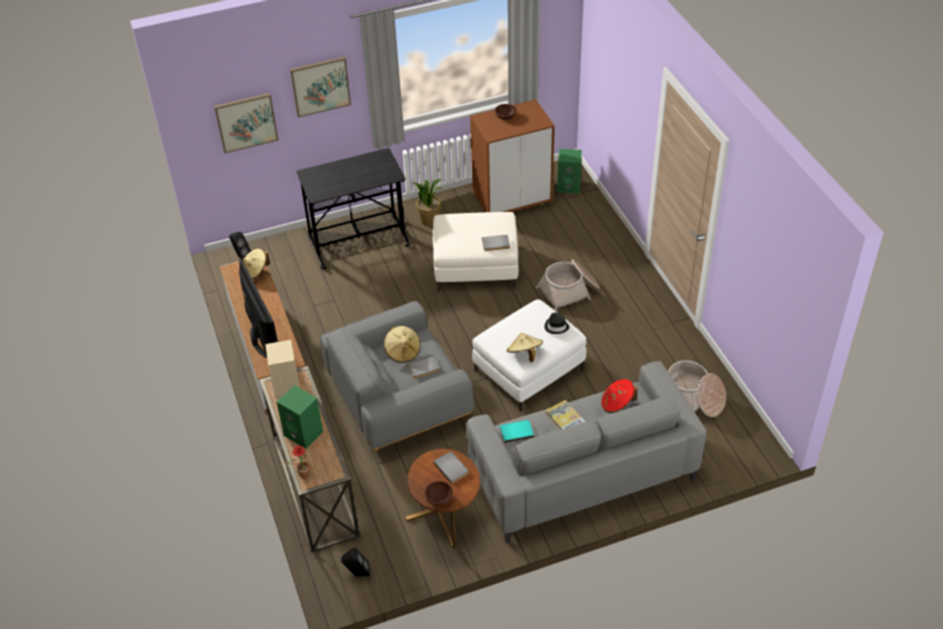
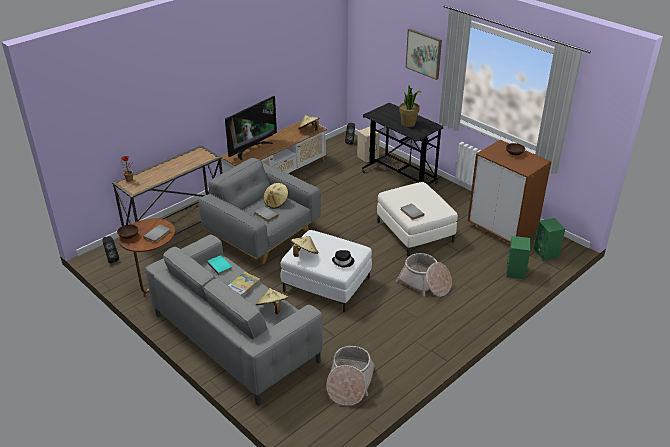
camera: 65 degrees right, 10 degrees down
picture [214,93,278,153] -> none
beige speaker [265,340,300,399] -> beige speaker moved to [357,126,380,162]
green speaker [277,385,323,449] -> green speaker moved to [506,236,530,280]
potted plant [414,179,442,227] -> potted plant moved to [399,85,422,127]
red hat [601,379,638,413] -> beige hat [256,288,289,314]

